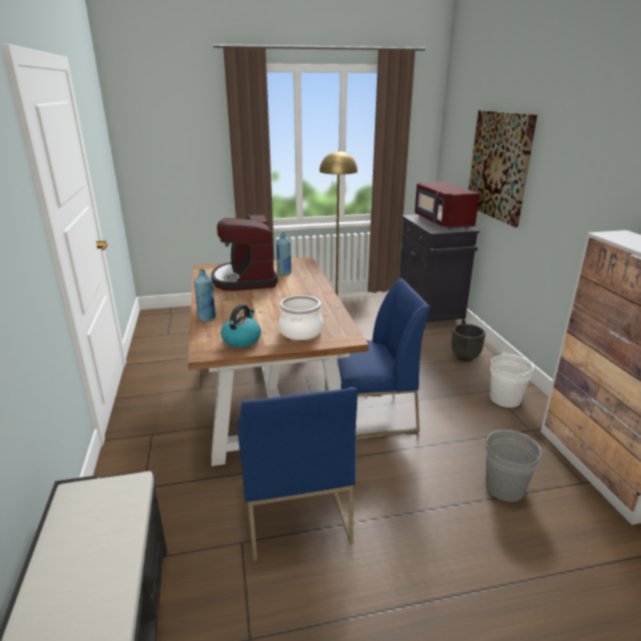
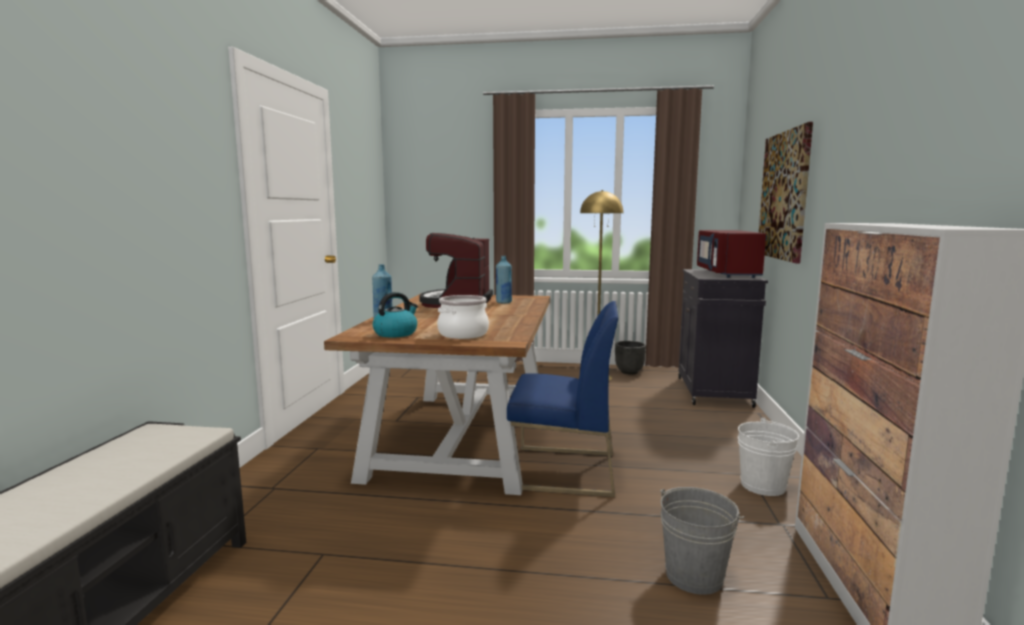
camera: 20 degrees right, 15 degrees down
blue chair [237,387,357,561] -> none
black planter [451,324,486,361] -> black planter moved to [615,341,646,375]

